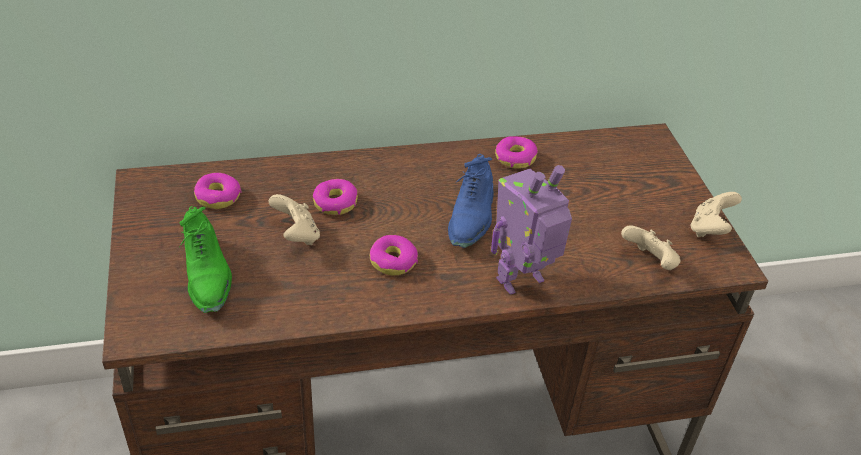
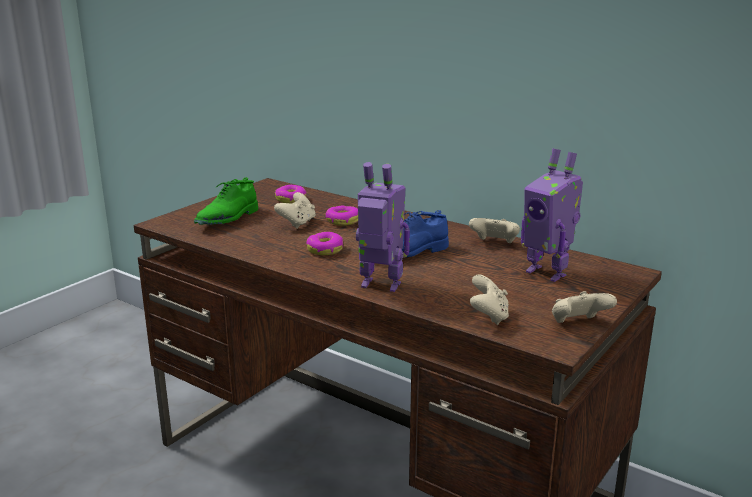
camera: 50 degrees right, 20 degrees down
donut [495,136,538,169] -> beige game controller [469,218,520,243]
none -> toy robot [521,148,583,282]

